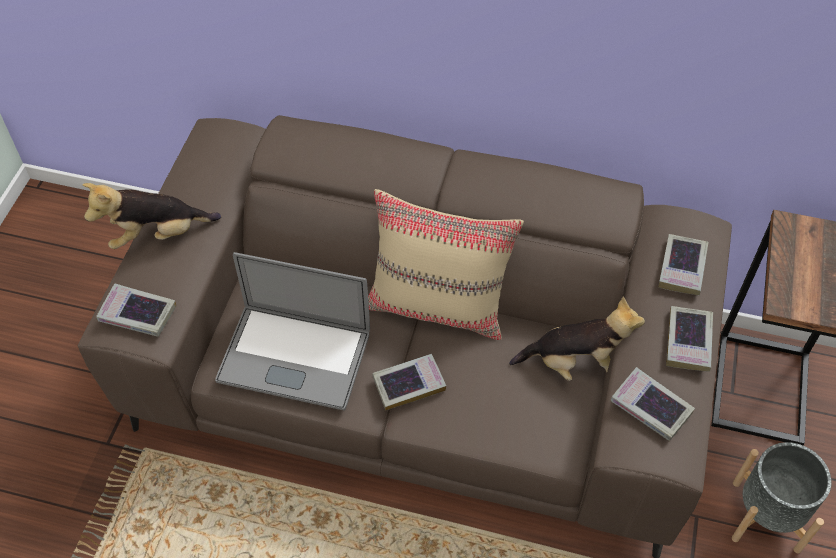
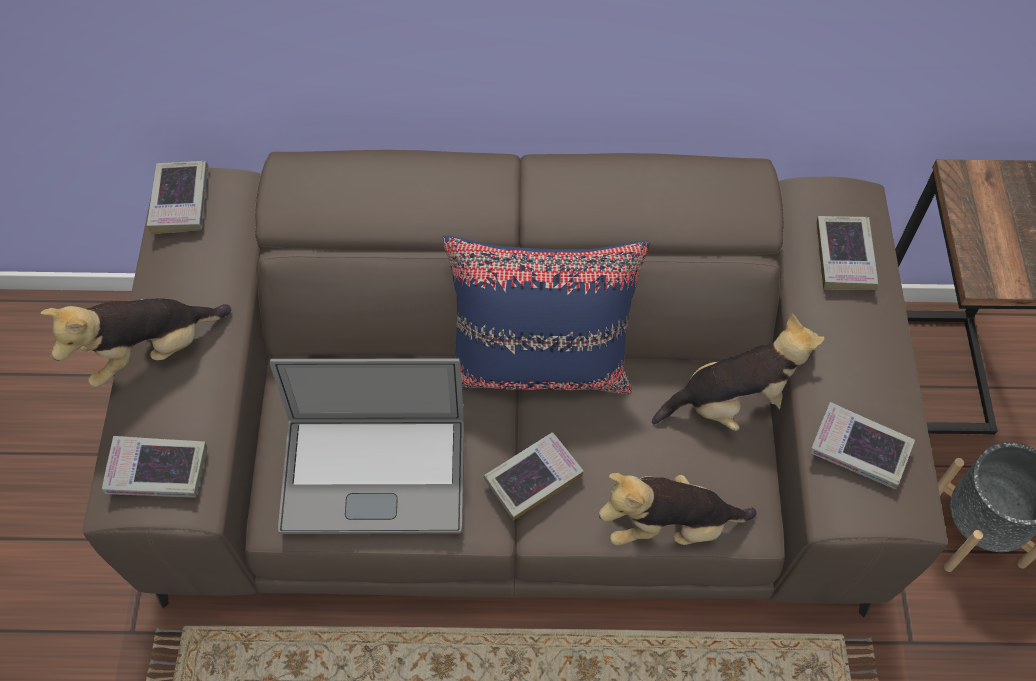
camera: 15 degrees left, 5 degrees up
beige pillow [368,189,524,340] -> blue pillow [442,235,650,394]
book [666,306,713,372] -> book moved to [147,161,208,234]
none -> plush toy [599,473,757,545]

